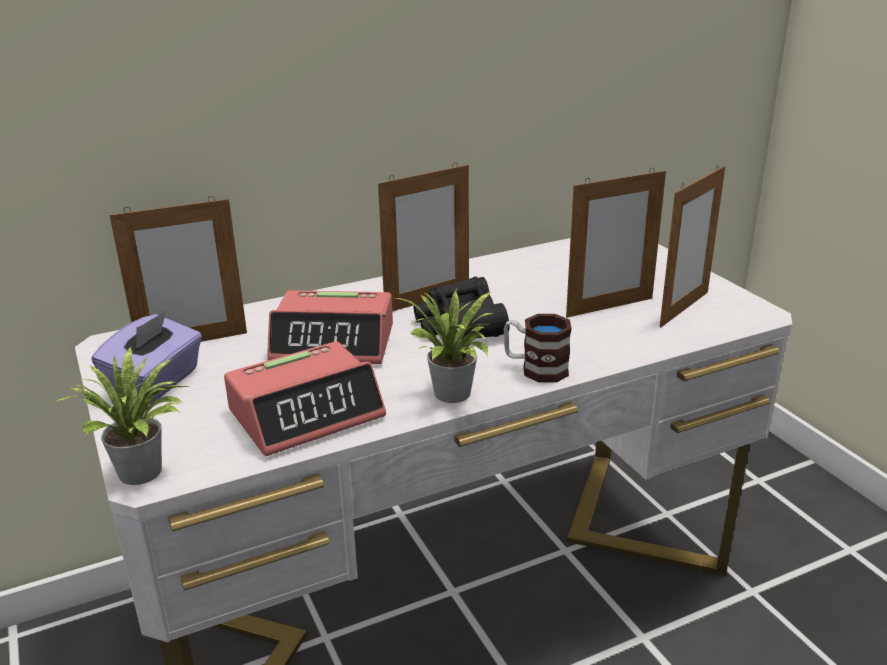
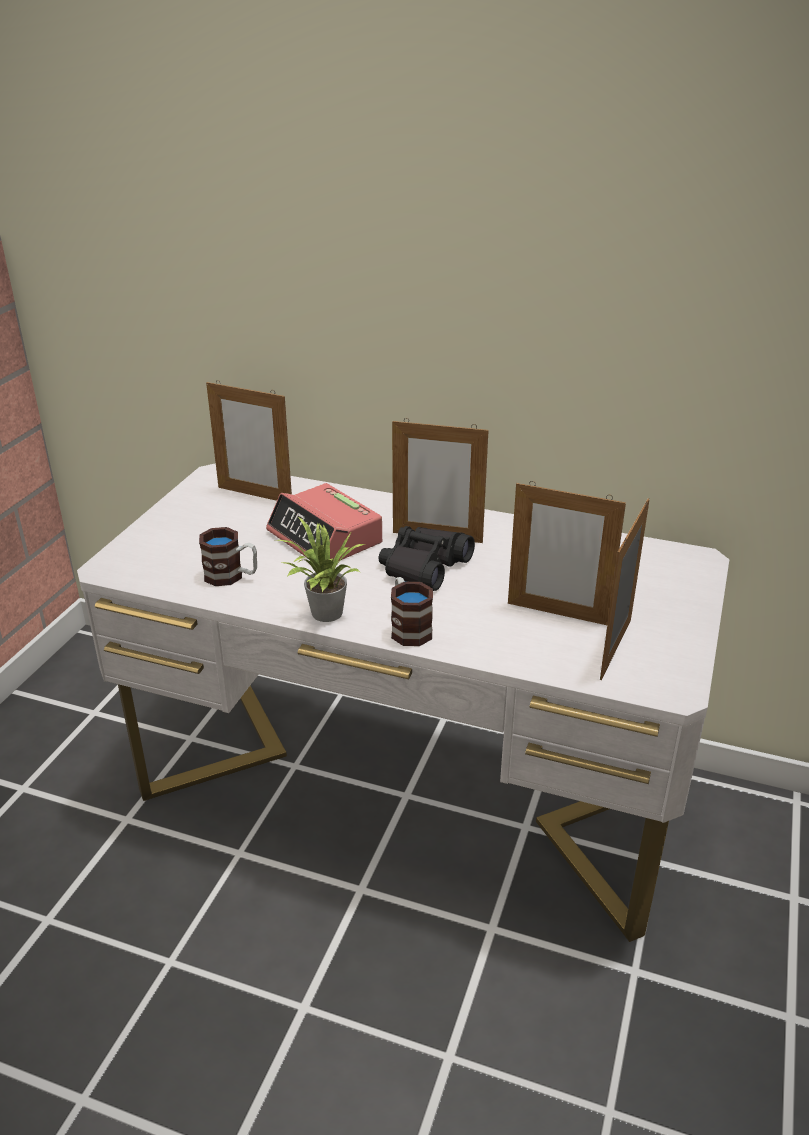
camera: 45 degrees right, 5 degrees up
potted plant [56,347,189,485] -> none
purple tissue box [92,310,202,405] -> none
alarm clock [224,341,386,456] -> mug [199,527,257,586]
picture frame [660,166,725,327] -> picture frame turned 120 degrees clockwise [600,498,650,680]

